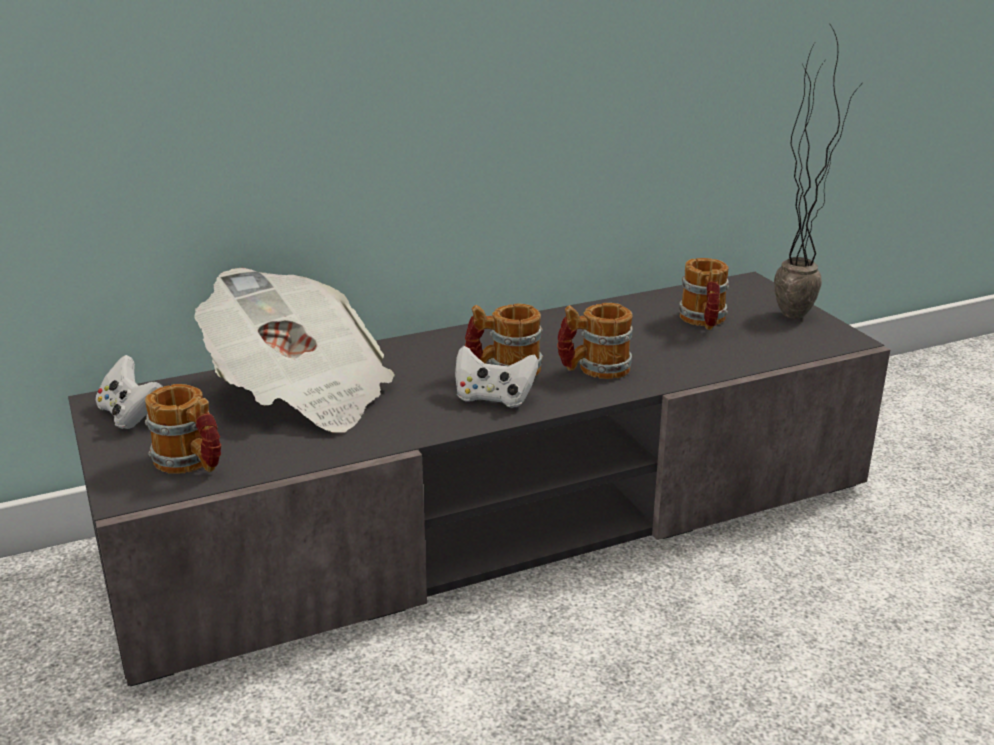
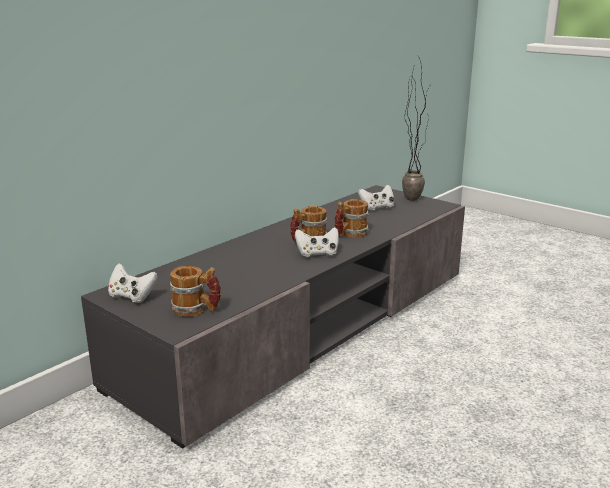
camera: 25 degrees left, 5 degrees down
newspaper [194,268,395,432] -> none
mug [679,258,729,330] -> white game controller [358,185,394,211]

